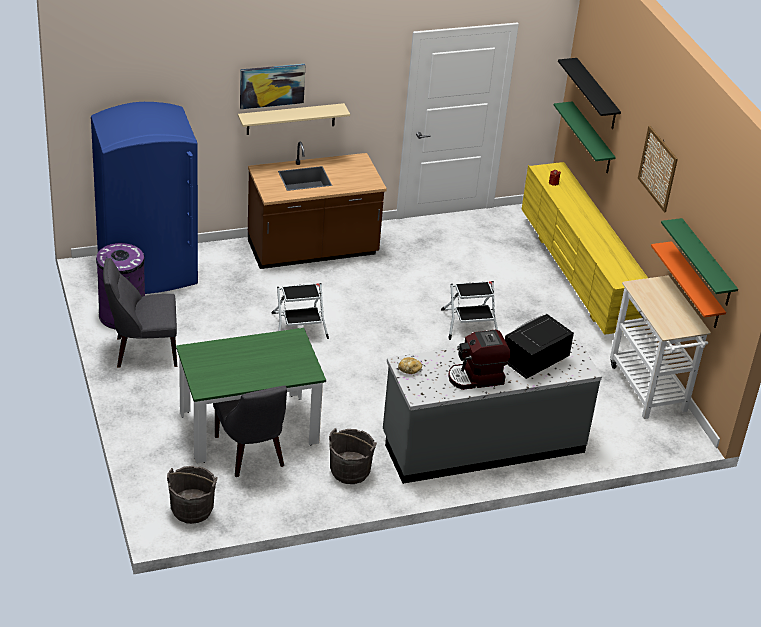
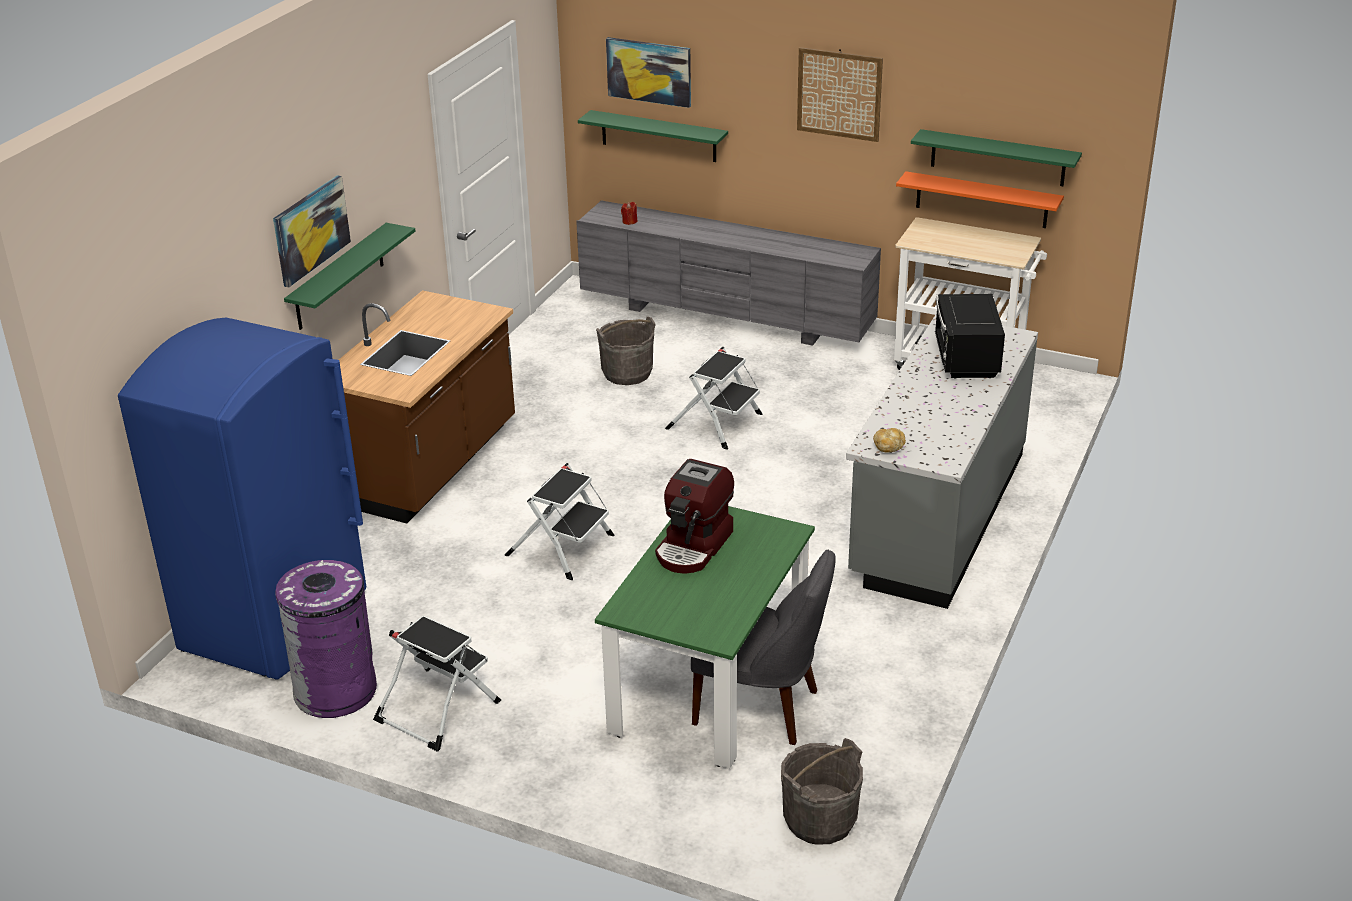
camera: 45 degrees left, 5 degrees down
grey chair [103,258,177,368] -> step ladder [373,616,502,752]
beige shelf [238,103,350,135] -> green shelf [284,223,415,330]
grey bucket [329,428,377,484] -> grey bucket moved to [596,317,656,385]
coffee machine [448,330,510,390] -> coffee machine moved to [655,459,734,573]
yellow cabinet [522,162,648,335] -> grey cabinet [576,201,881,346]
black shelf [558,58,621,129] -> picture [606,37,691,108]

